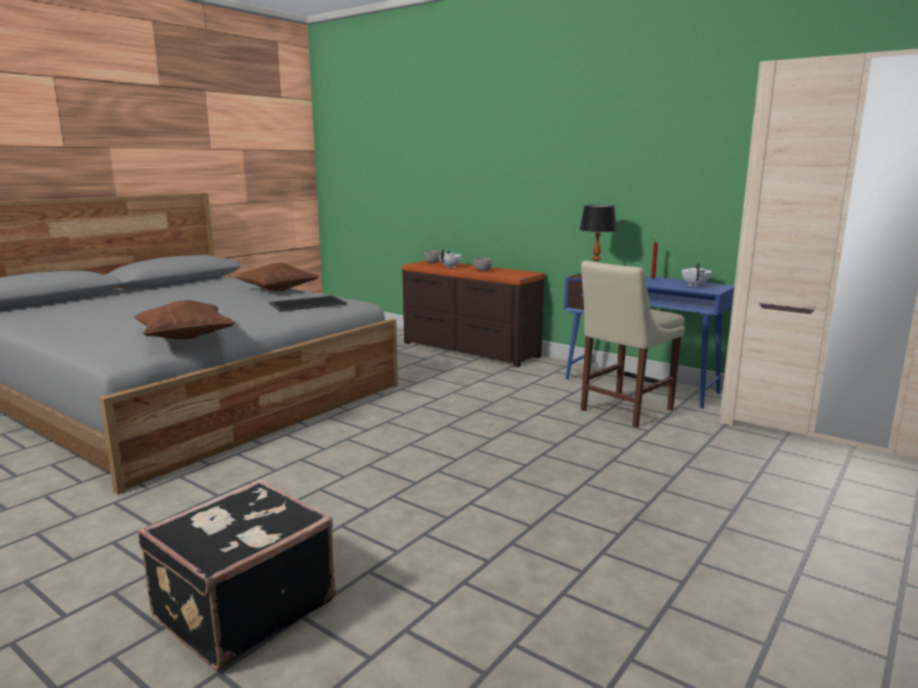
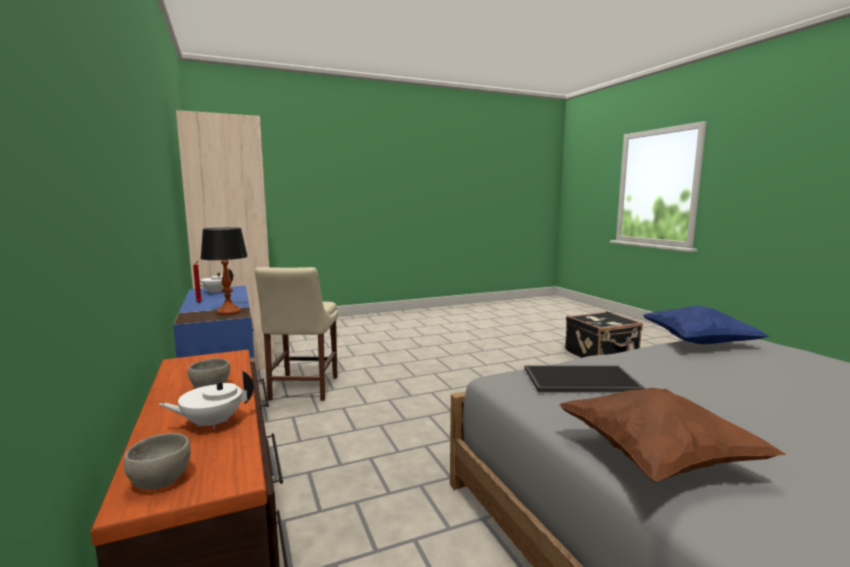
camera: 150 degrees left, 5 degrees down
brown pillow [134,300,236,340] -> blue pillow [643,306,770,344]
beige chair [581,261,685,428] -> beige chair turned 105 degrees clockwise [255,267,338,401]

